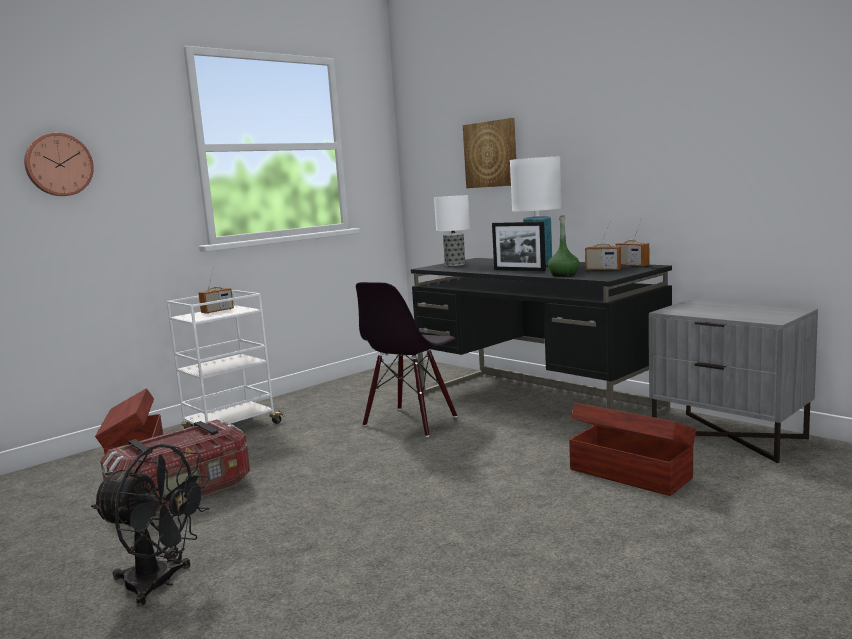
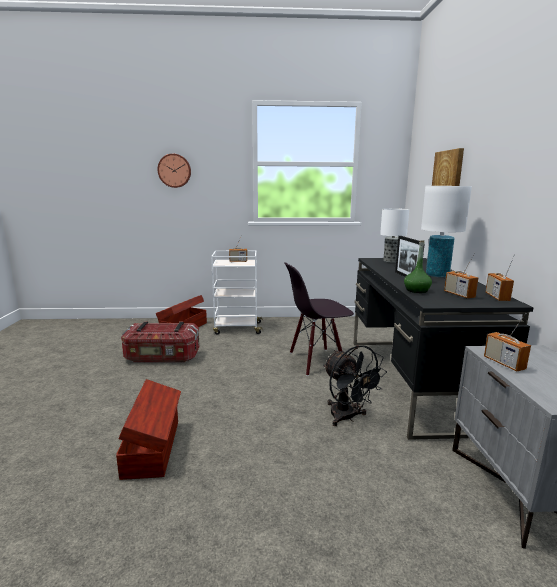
camera: 40 degrees right, 5 degrees up
black fan [91,444,210,607] -> black fan moved to [323,345,387,426]
brown storage box [569,403,696,496] -> brown storage box moved to [116,379,181,480]
none -> radio [484,313,531,371]

